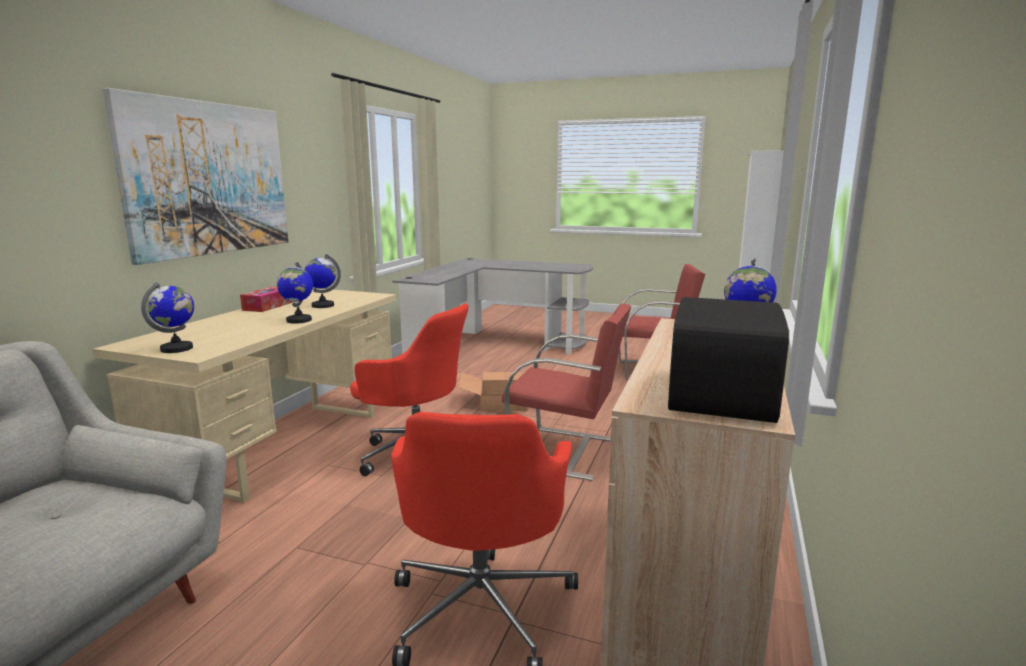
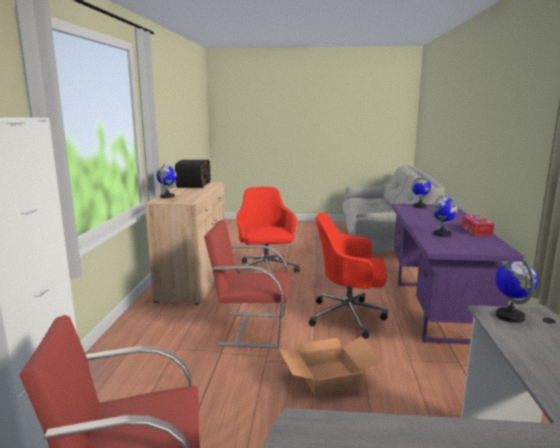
camera: 165 degrees right, 0 degrees up
beige desk [93,288,396,503] -> purple desk [391,204,524,344]
picture [103,88,288,265] -> none
globe [277,262,313,324] -> globe moved to [495,260,538,323]

